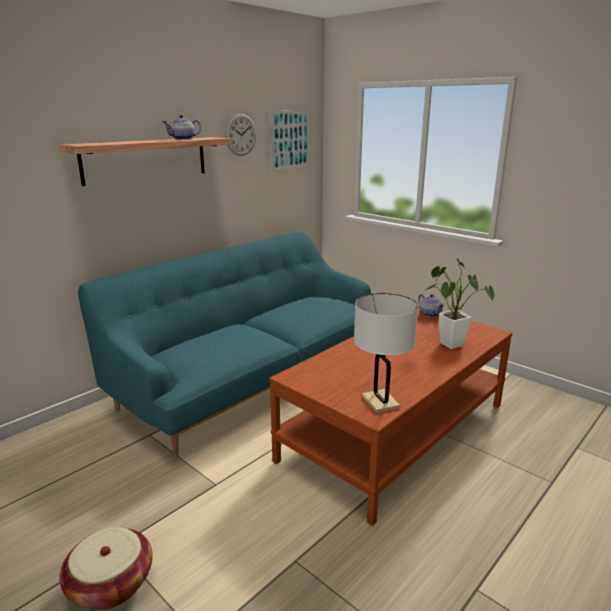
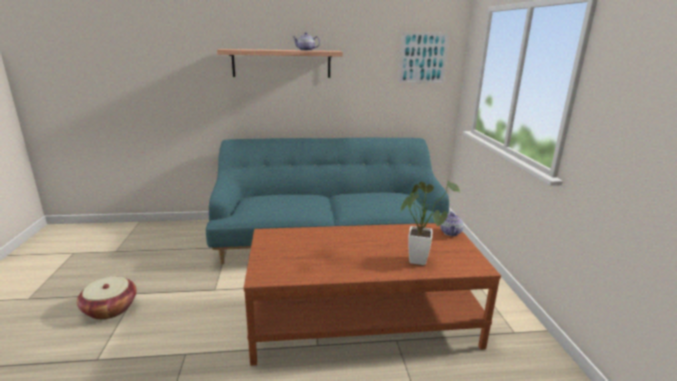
camera: 40 degrees right, 0 degrees up
wall clock [225,113,256,156] -> none
white table lamp [354,293,418,413] -> none

